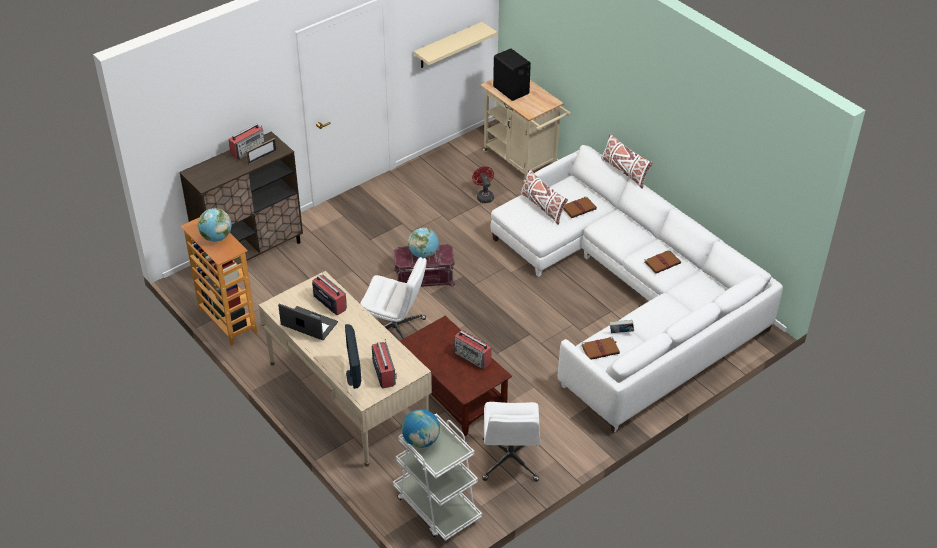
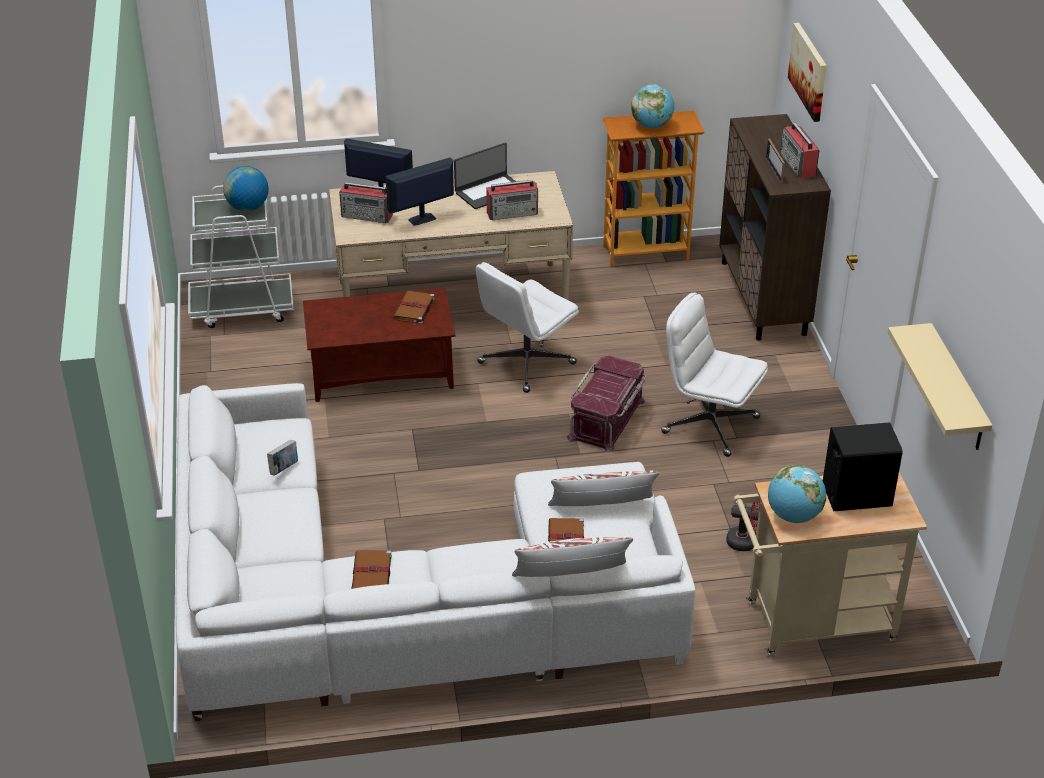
camera: 120 degrees right, 5 degrees down
globe [408,228,439,258] -> globe moved to [768,465,826,523]
radio [454,330,492,369] -> none
white office chair [482,402,540,482] -> white office chair moved to [661,293,768,457]
brown book [581,337,620,360] -> brown book moved to [393,291,435,326]
none -> monitor [386,158,454,226]
none -> picture [788,23,827,122]

